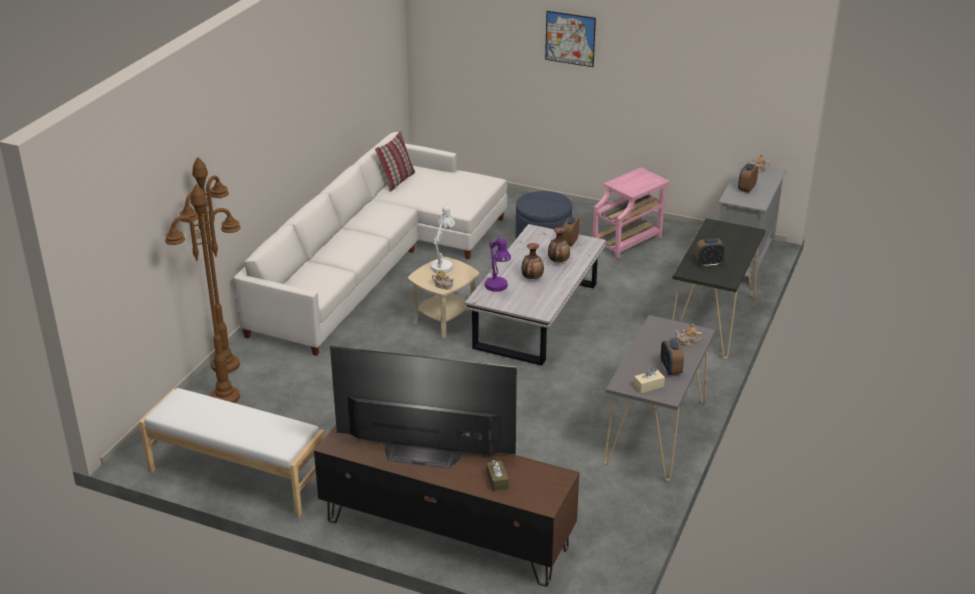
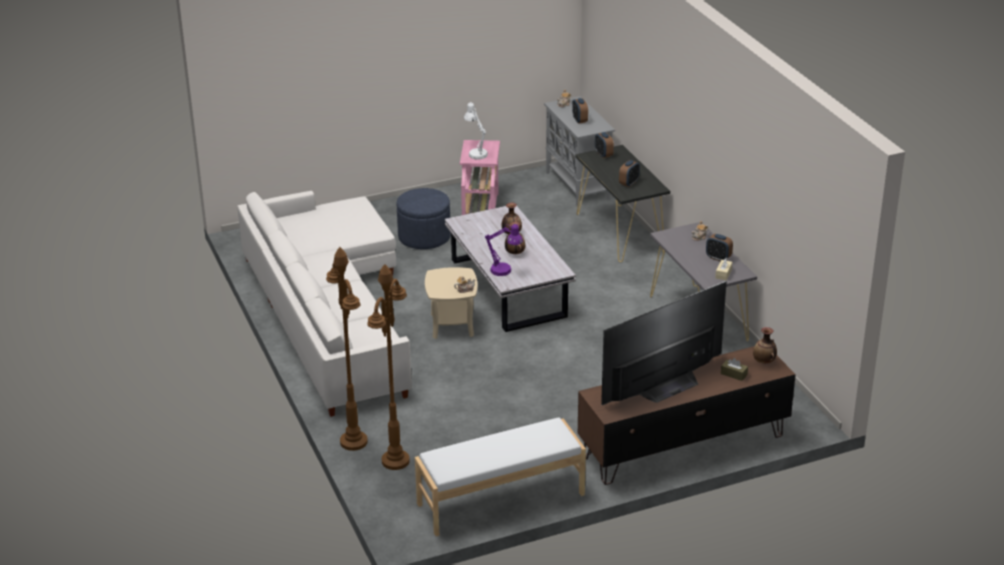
camera: 45 degrees left, 0 degrees up
pillow [375,131,415,192] -> none
white table lamp [431,205,455,273] -> white table lamp moved to [464,102,488,160]
picture [545,11,596,67] -> none
alarm clock [562,217,579,246] -> alarm clock moved to [595,132,614,158]
none -> vase [753,327,777,363]

